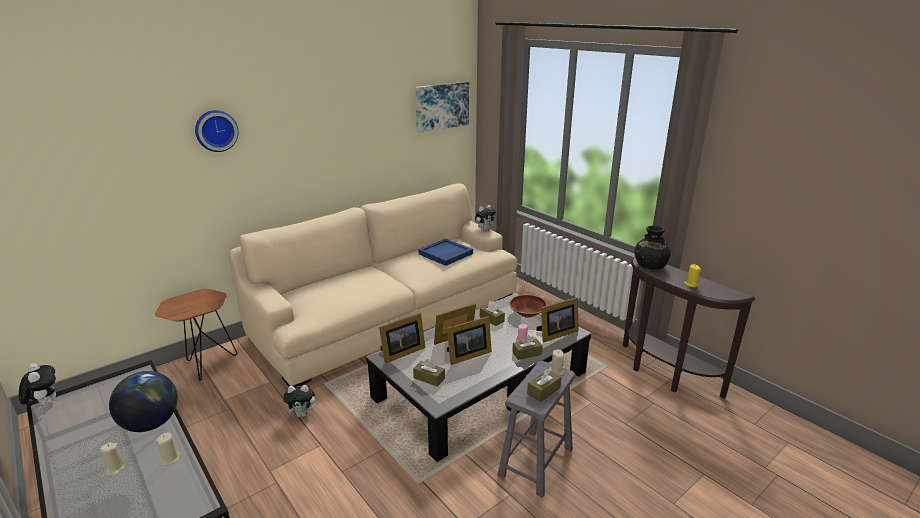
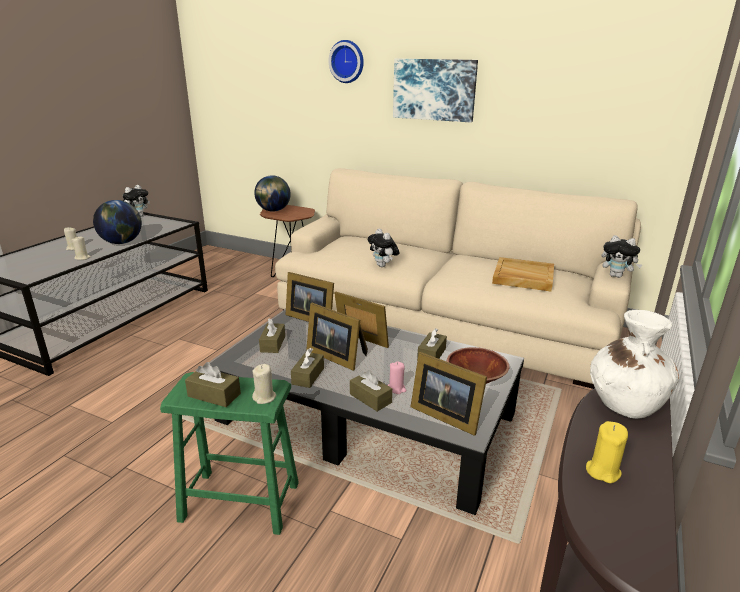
camera: 65 degrees right, 0 degrees up
plush toy [283,385,319,417] -> plush toy moved to [368,228,399,267]
picture [415,82,469,133] -> picture moved to [393,59,478,123]
blue tray [418,239,473,266] -> beige tray [492,257,554,291]
grey stool [497,361,576,498] -> green stool [160,372,299,535]
black vase [634,226,671,270] -> white vase [590,310,679,419]
none -> globe [254,175,291,212]
none -> brown tissue box [291,348,324,388]

